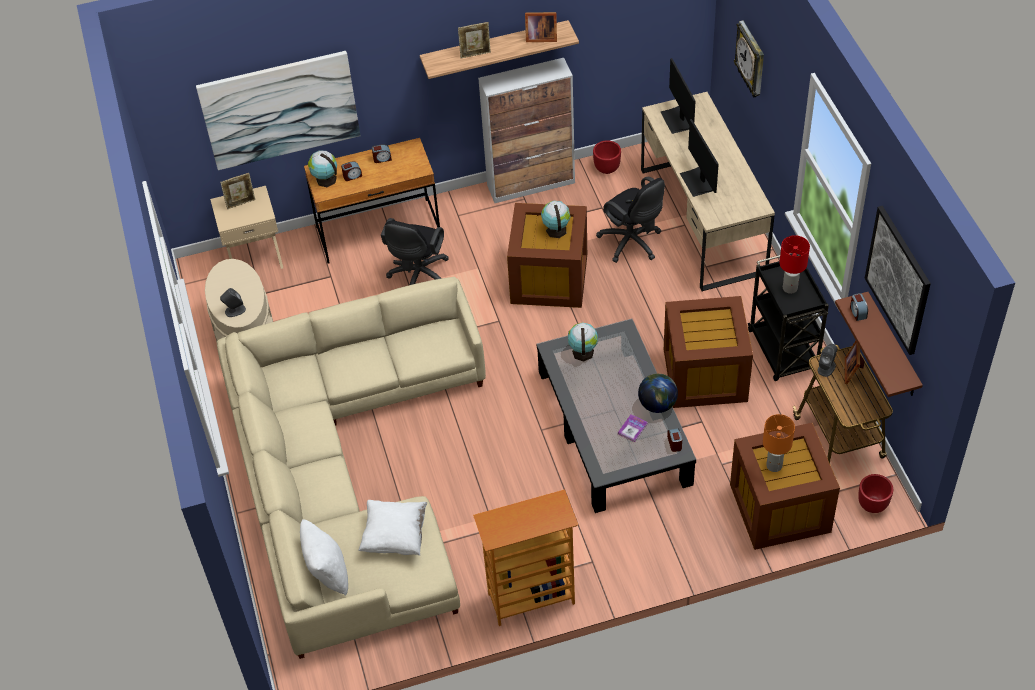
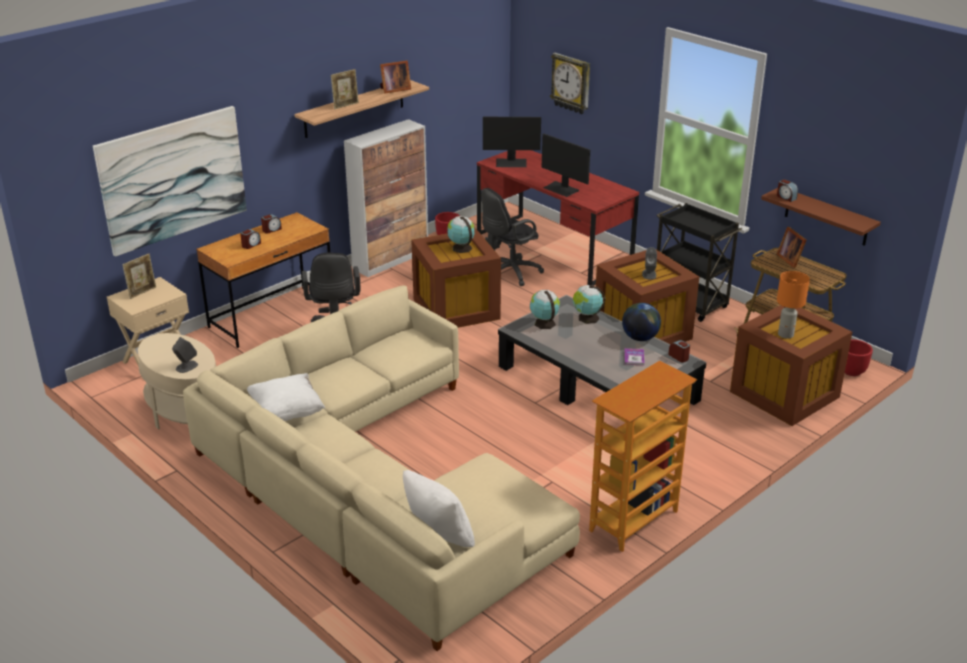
camera: 30 degrees left, 20 degrees down
globe [308,151,337,187] -> globe moved to [573,285,605,324]
white pillow [358,500,428,556] -> white pillow moved to [247,373,325,421]
black office chair [596,177,665,263] -> black office chair turned 120 degrees clockwise [481,188,544,286]
beige desk [641,92,775,292] -> red desk [477,150,639,286]
monitor [661,58,696,134] -> monitor turned 45 degrees counterclockwise [483,117,541,167]
red table lamp [779,235,810,294] -> none
grey speaker [818,344,837,377] -> grey speaker moved to [642,247,657,280]
picture [865,206,930,355] -> none

